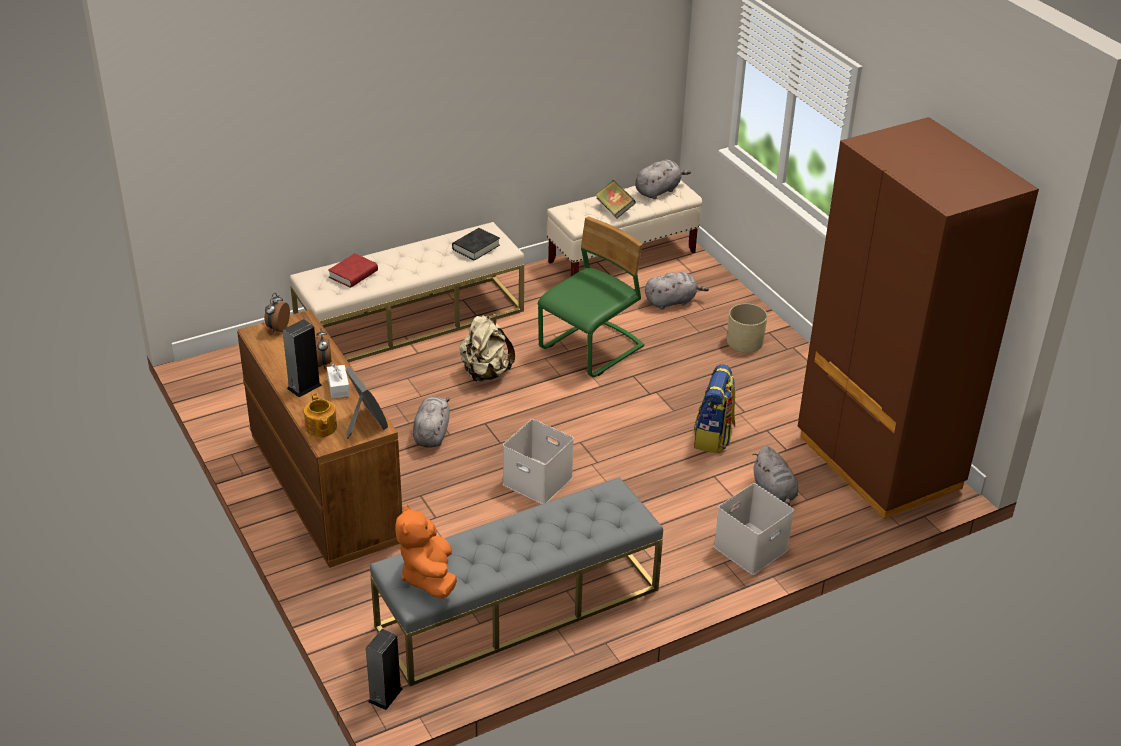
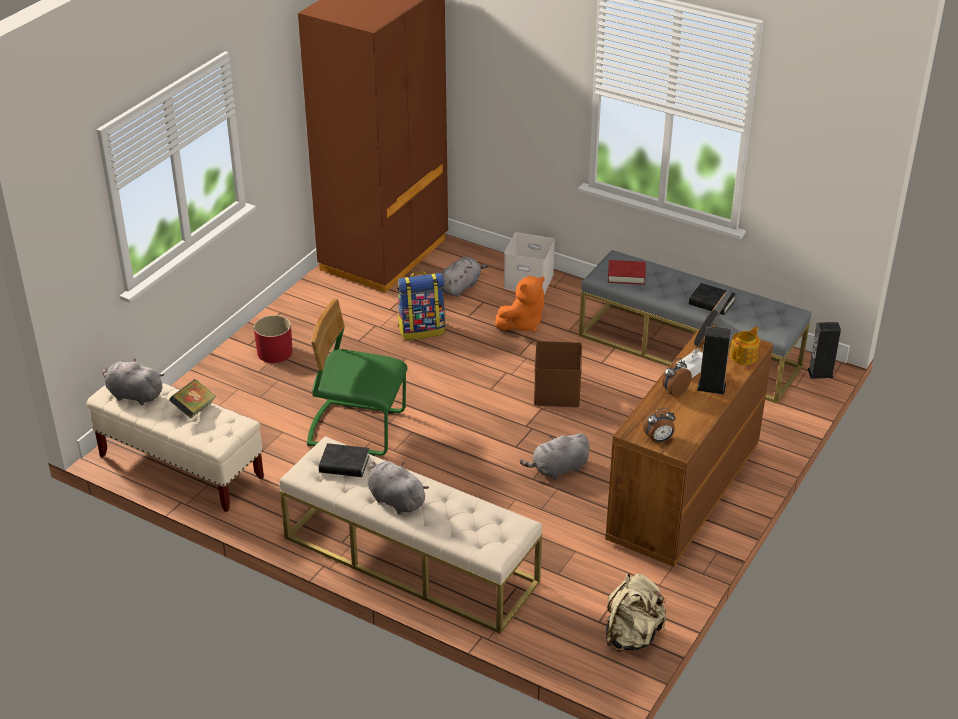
camera: 120 degrees left, 0 degrees up
red book [328,253,378,288] -> red book moved to [608,260,646,285]
orange plush toy [395,504,457,599] -> orange plush toy moved to [495,276,545,332]
beige backpack [459,314,515,382] -> beige backpack moved to [606,573,666,652]
white storage box [503,419,574,504] -> brown storage box [534,341,582,407]
grey plush toy [645,272,709,310] -> grey plush toy moved to [368,461,429,514]
beige planter [727,303,767,353] -> red planter [254,315,293,363]
none -> black book [689,283,736,315]

